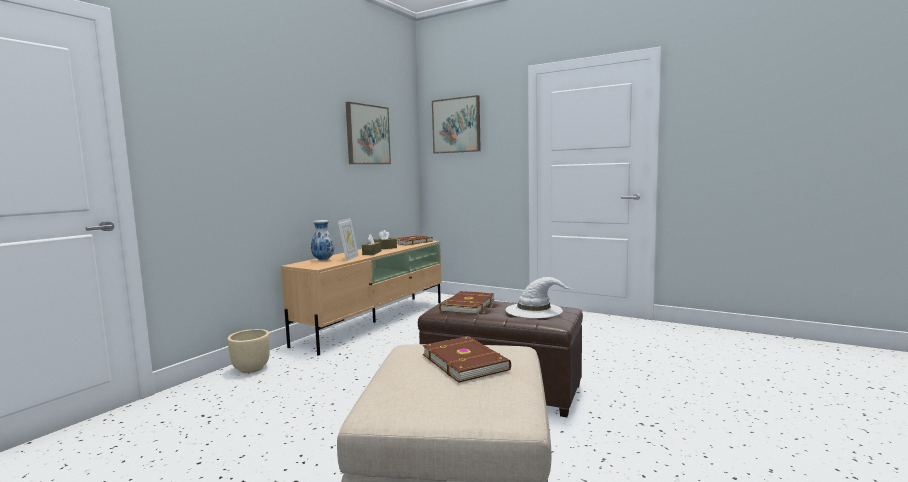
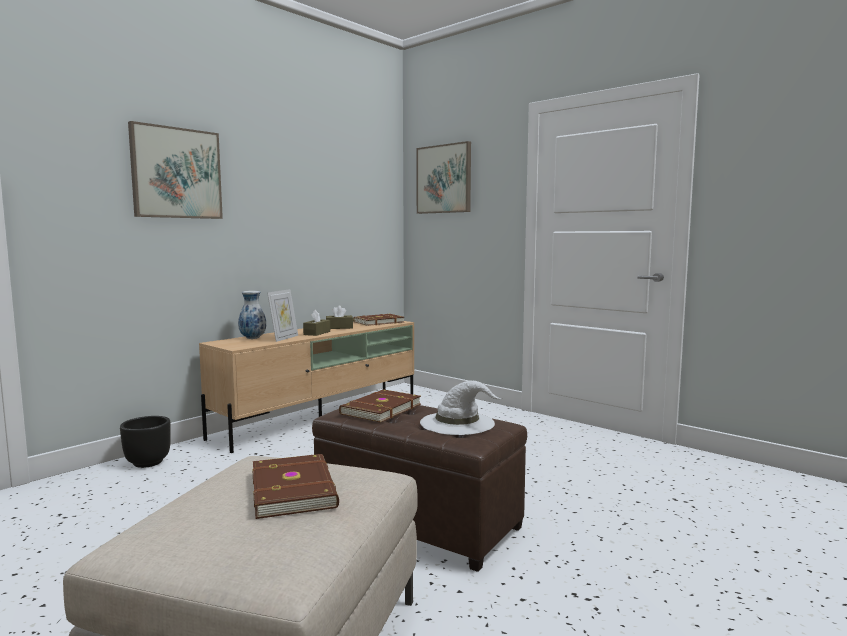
camera: 10 degrees right, 0 degrees up
beige planter [227,329,270,373] -> black planter [120,416,171,468]
picture [346,102,391,164] -> picture moved to [128,121,223,219]

